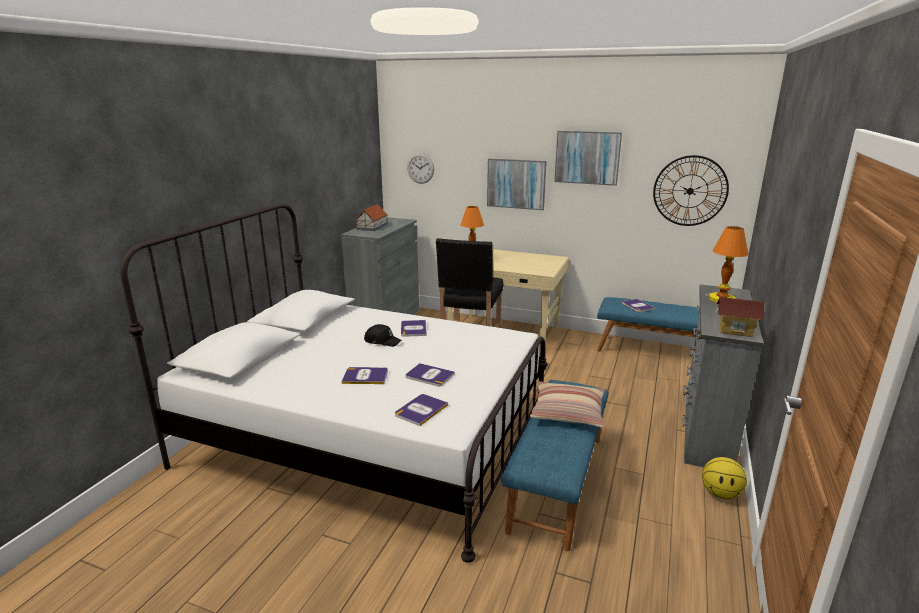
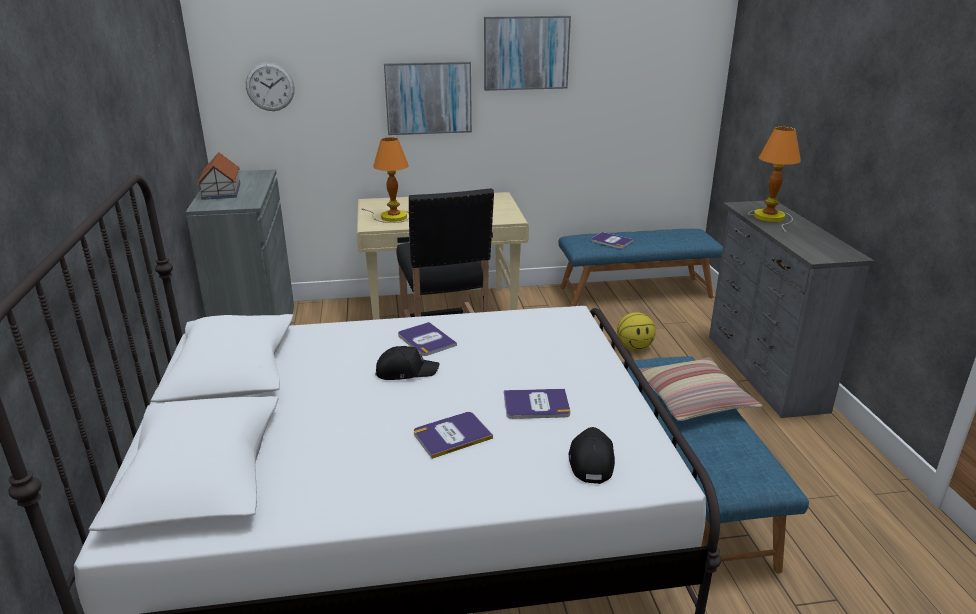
camera: 30 degrees left, 5 degrees up
book [395,394,448,426] -> black cap [569,427,615,484]
wall clock [653,155,729,226] -> none
basketball [702,457,747,500] -> basketball moved to [617,312,656,350]
toy house [716,297,765,337] -> none

